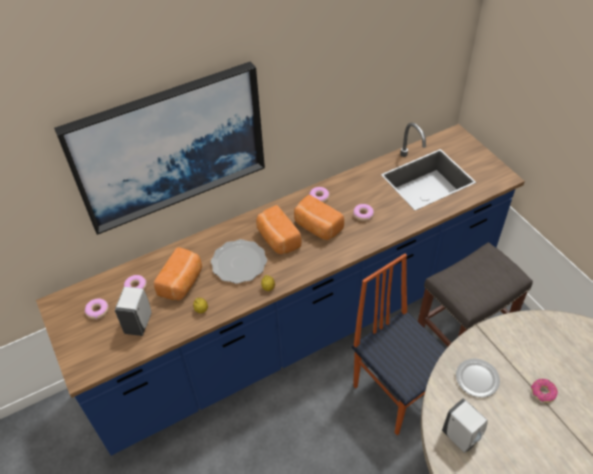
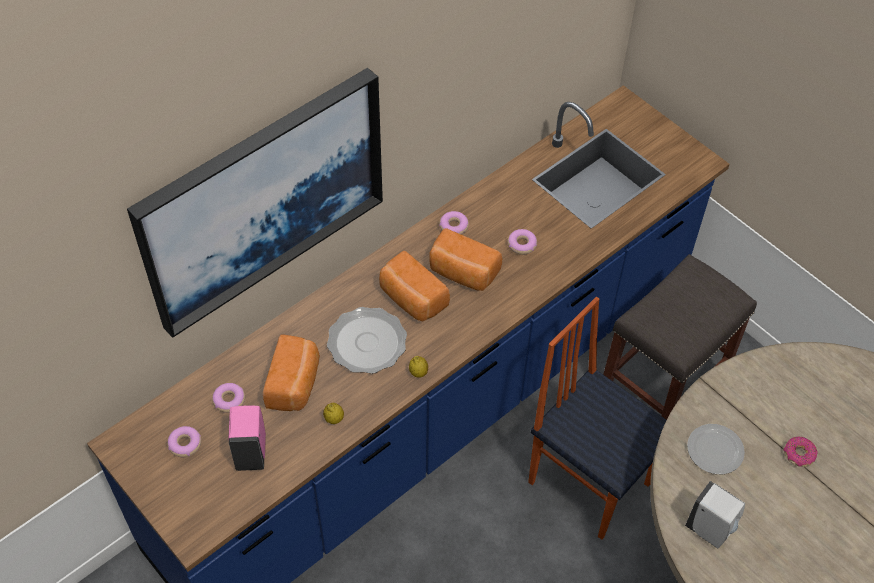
camera: 15 degrees left, 5 degrees up
white soap dispenser [115,287,152,336] -> pink soap dispenser [228,405,266,471]

